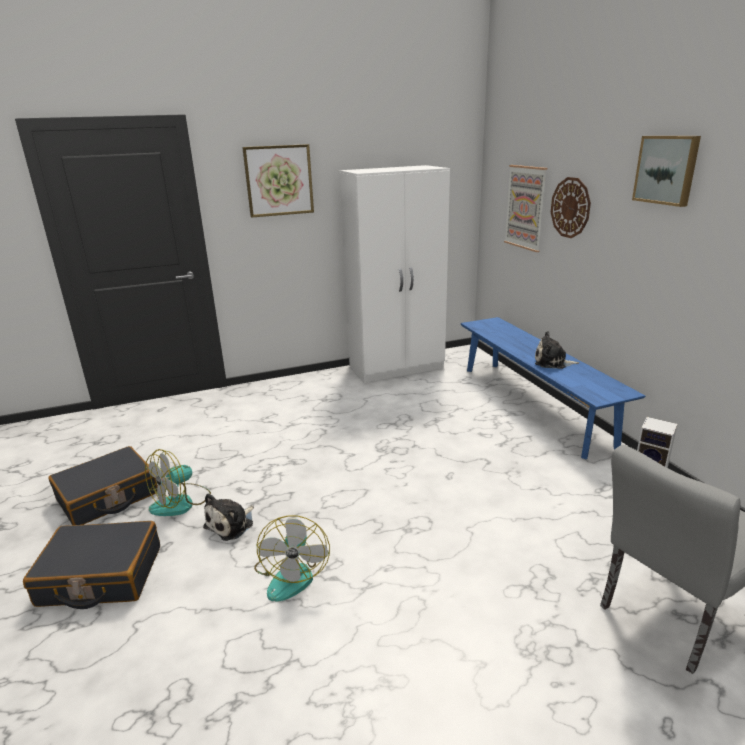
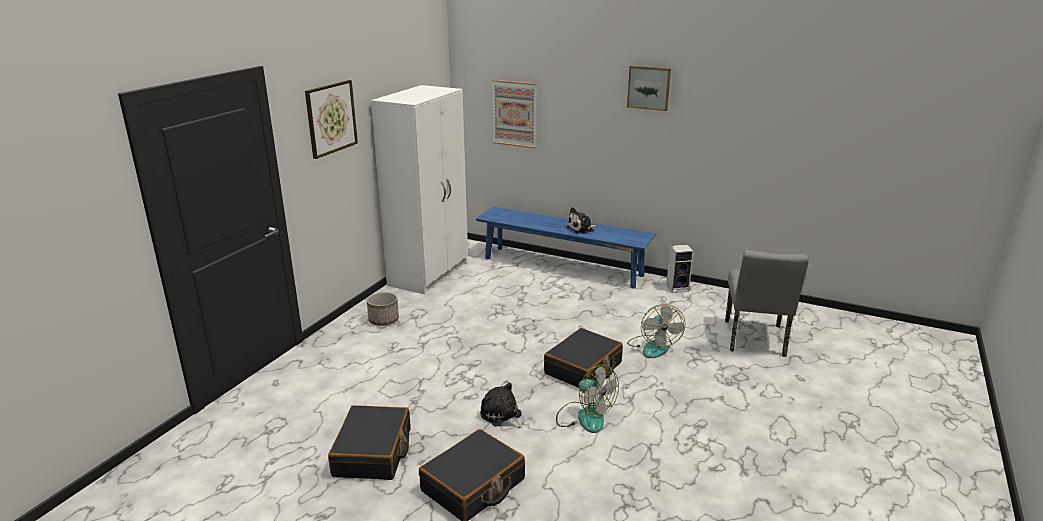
camera: 45 degrees left, 0 degrees up
fan [145,449,211,516] -> fan moved to [627,304,685,358]
plush toy [203,493,254,541] -> plush toy turned 150 degrees clockwise [480,383,522,429]
wall clock [551,177,591,238] -> none
none -> planter [367,292,399,326]
none -> black suitcase [544,328,623,388]

